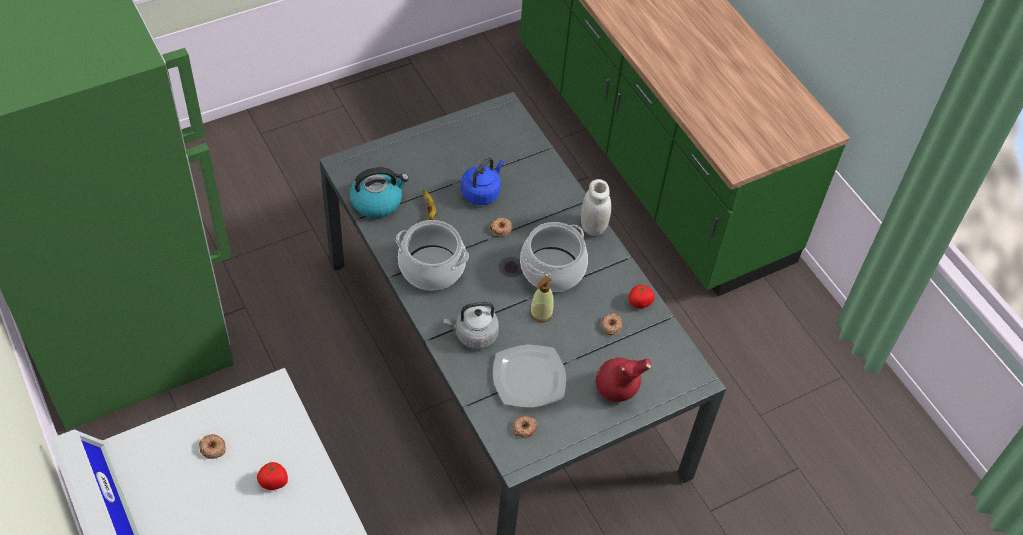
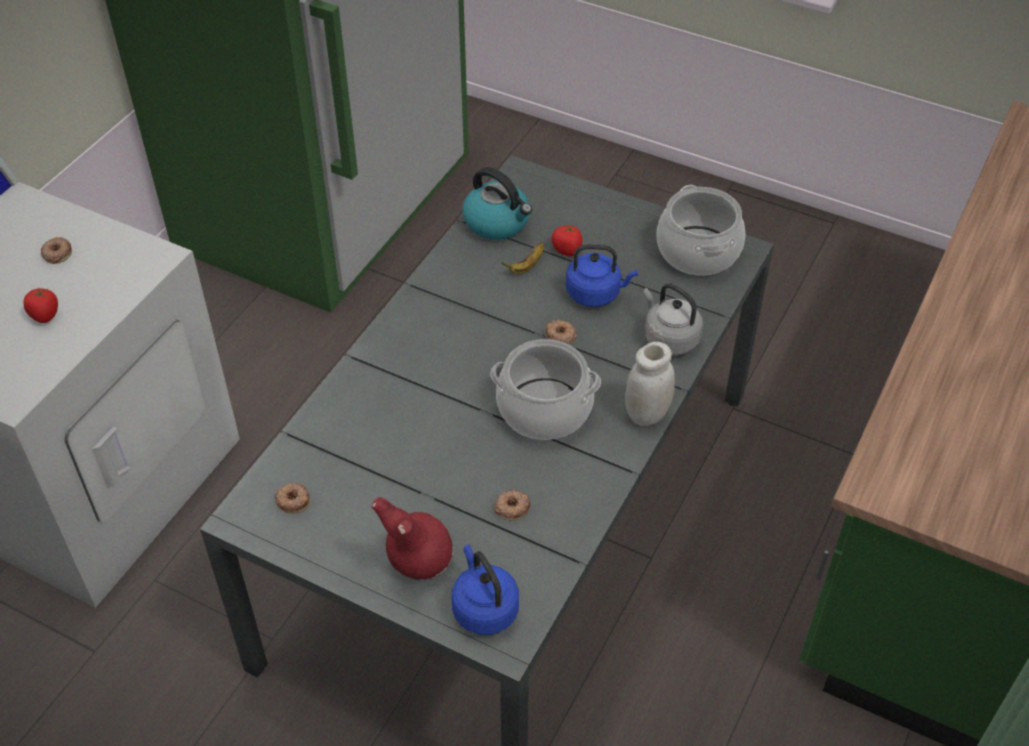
camera: 60 degrees right, 5 degrees down
cooking pot [396,220,469,291] -> cooking pot moved to [657,185,745,276]
grey kettle [443,302,499,349] -> grey kettle moved to [643,283,703,355]
plate [493,345,566,407] -> none
soap dispenser [529,275,554,322] -> none
tomato [628,285,655,309] -> tomato moved to [552,225,582,256]
none -> blue kettle [452,544,519,635]

